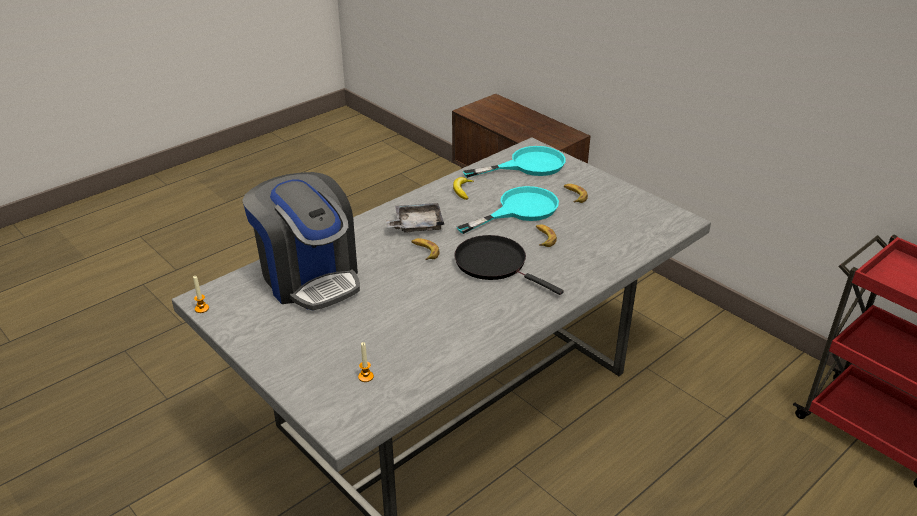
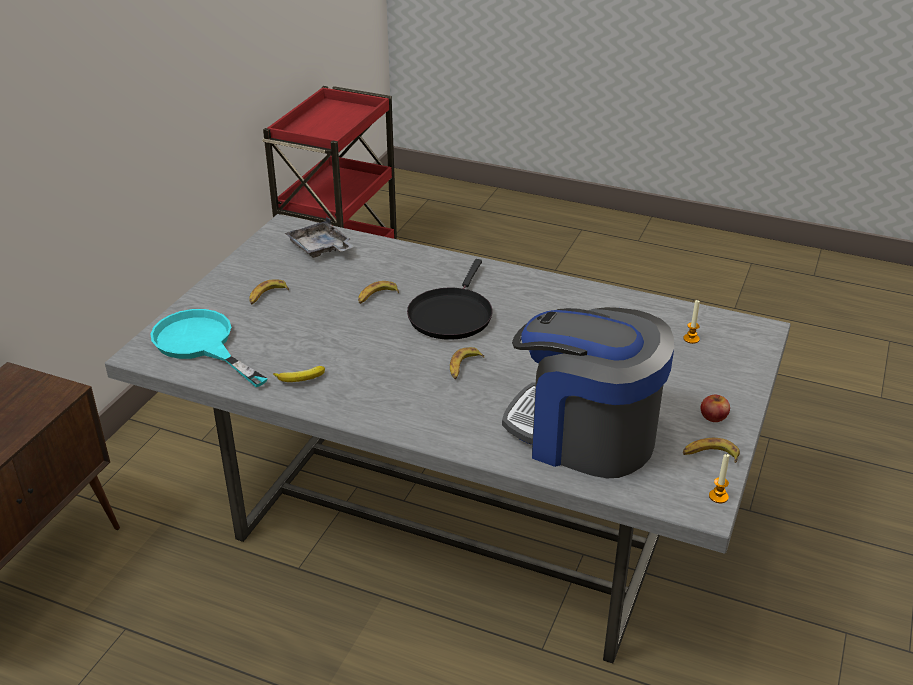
camera: 115 degrees left, 0 degrees up
coffee machine [242,172,360,311] -> coffee machine turned 90 degrees counterclockwise [502,307,674,478]
grey tray [386,203,444,233] -> grey tray moved to [285,217,354,258]
turquoise frying pan [457,186,559,234] -> none
none -> banana [683,438,740,463]
none -> apple [701,395,730,422]

